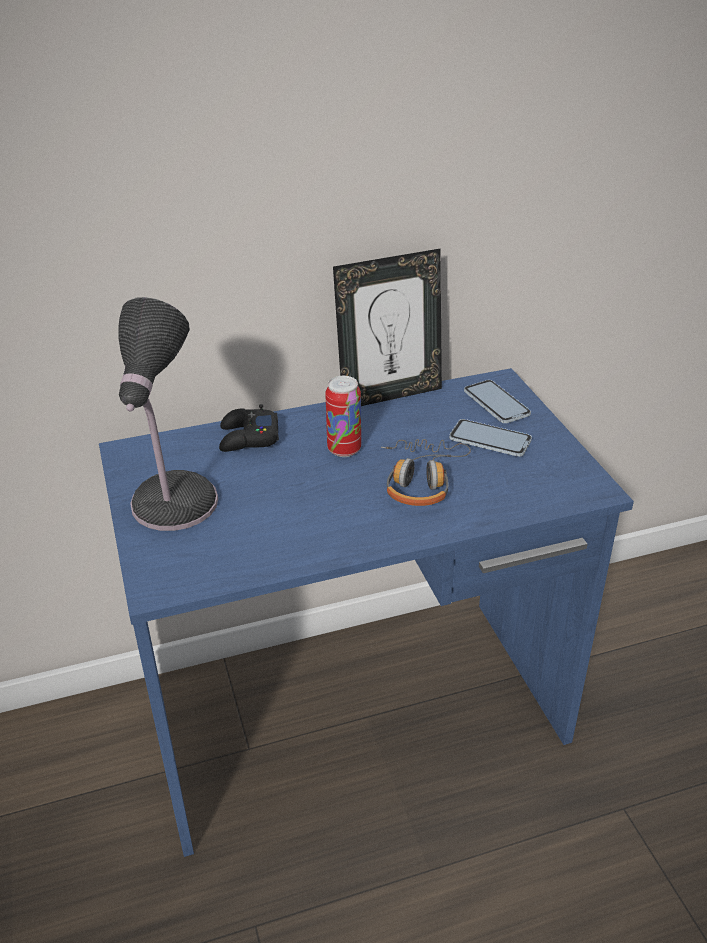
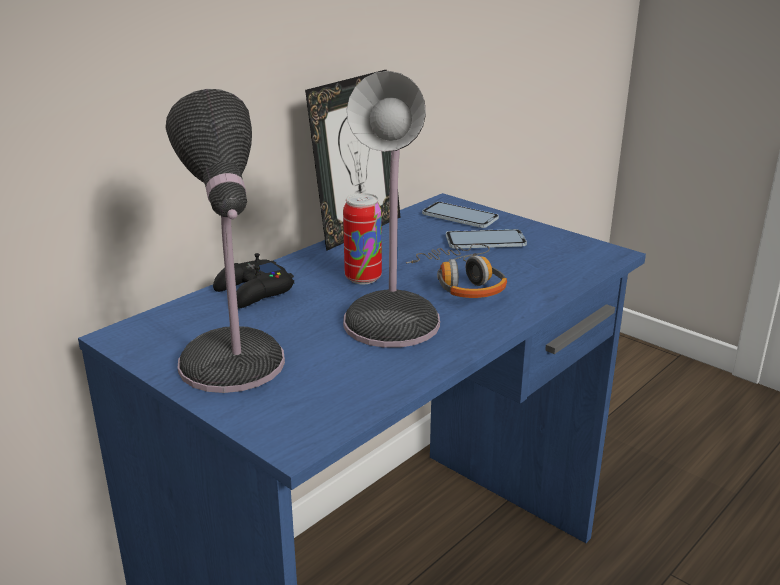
camera: 30 degrees left, 10 degrees down
none -> table lamp [343,71,440,348]

